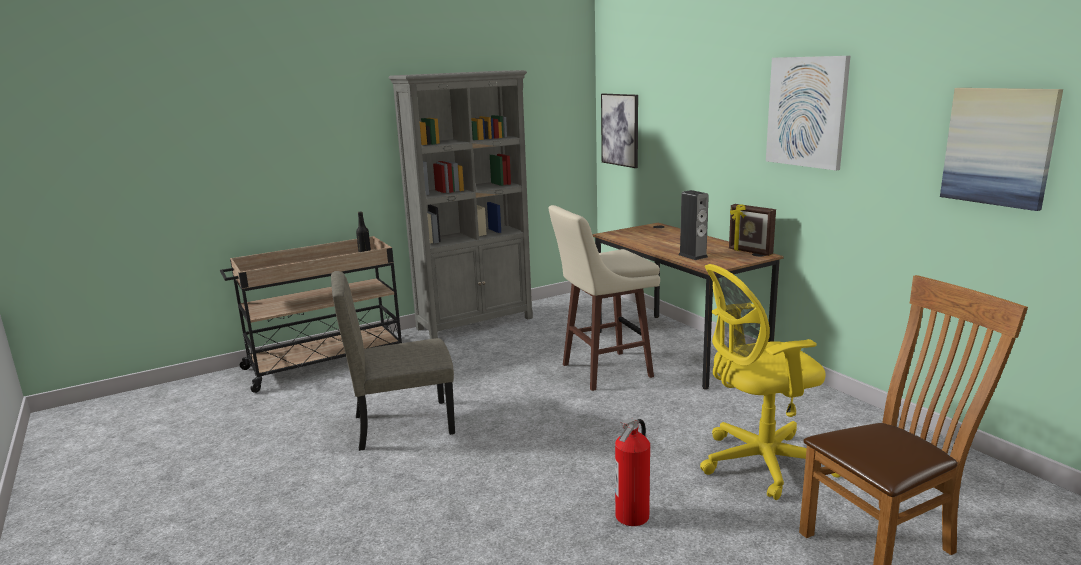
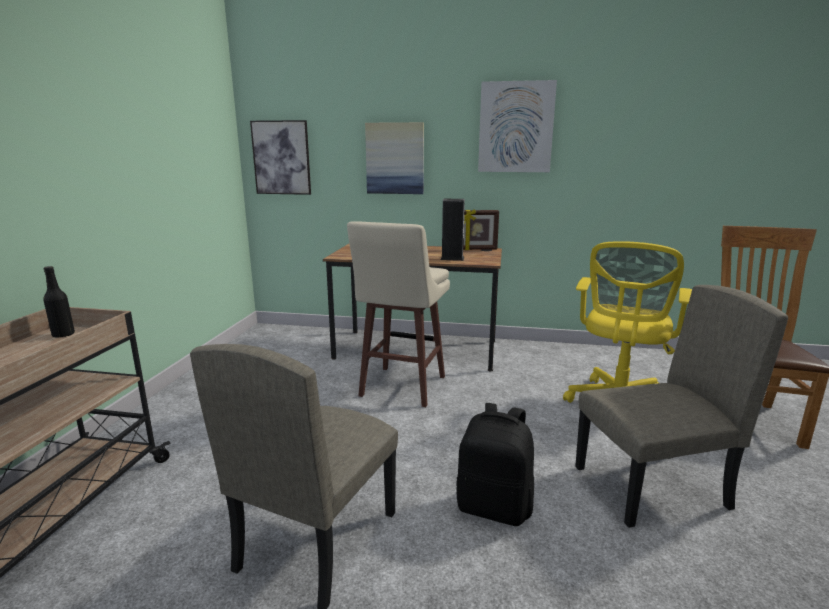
camera: 50 degrees left, 0 degrees up
grey bookcase [389,70,533,339] -> none
fire extinguisher [615,419,650,526] -> beige chair [575,285,788,528]
picture [940,88,1063,211] -> picture moved to [365,122,424,194]
none -> black backpack [456,403,534,526]

